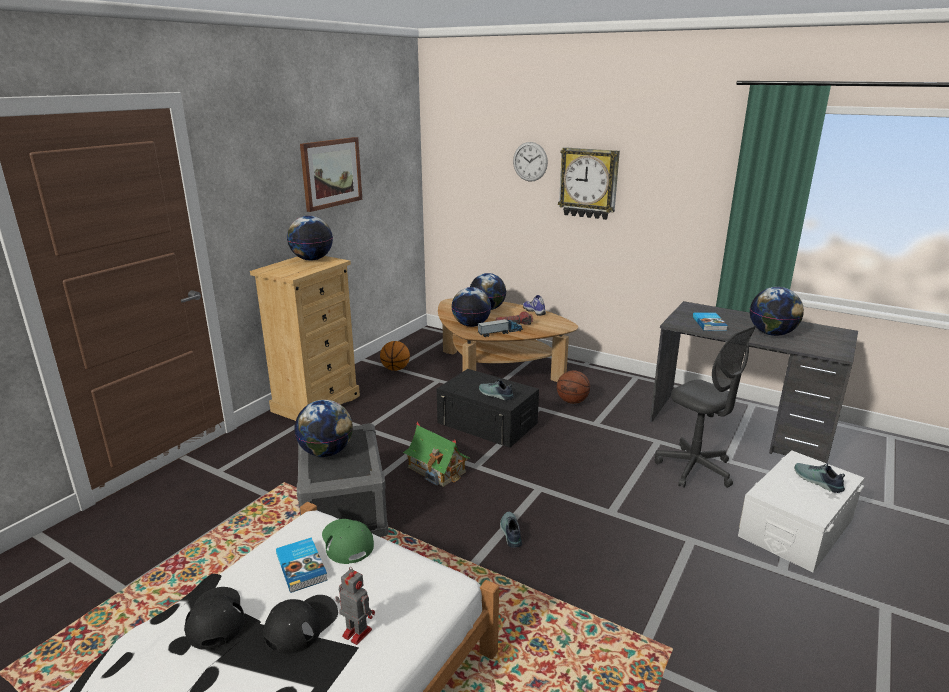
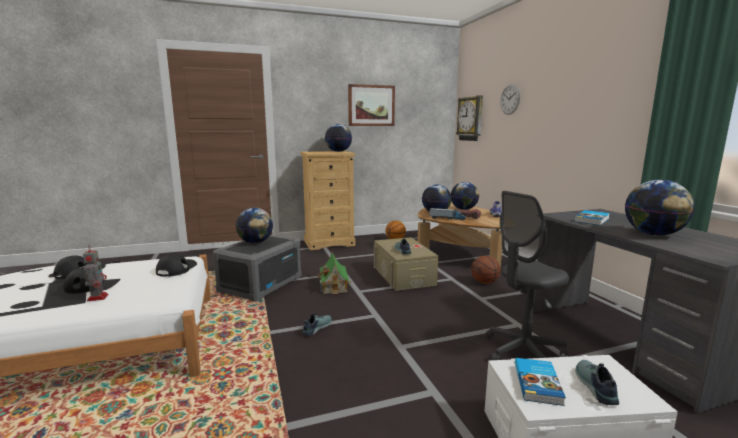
camera: 40 degrees right, 10 degrees down
book [276,537,328,593] -> book moved to [515,358,566,406]
green cap [322,519,374,564] -> black cap [156,254,197,277]
black storage box [437,369,539,448] -> beige storage box [374,237,438,291]
wall clock [558,147,620,220] -> wall clock moved to [456,95,483,141]
grey office chair [655,326,756,488] -> grey office chair turned 60 degrees clockwise [485,191,569,360]

